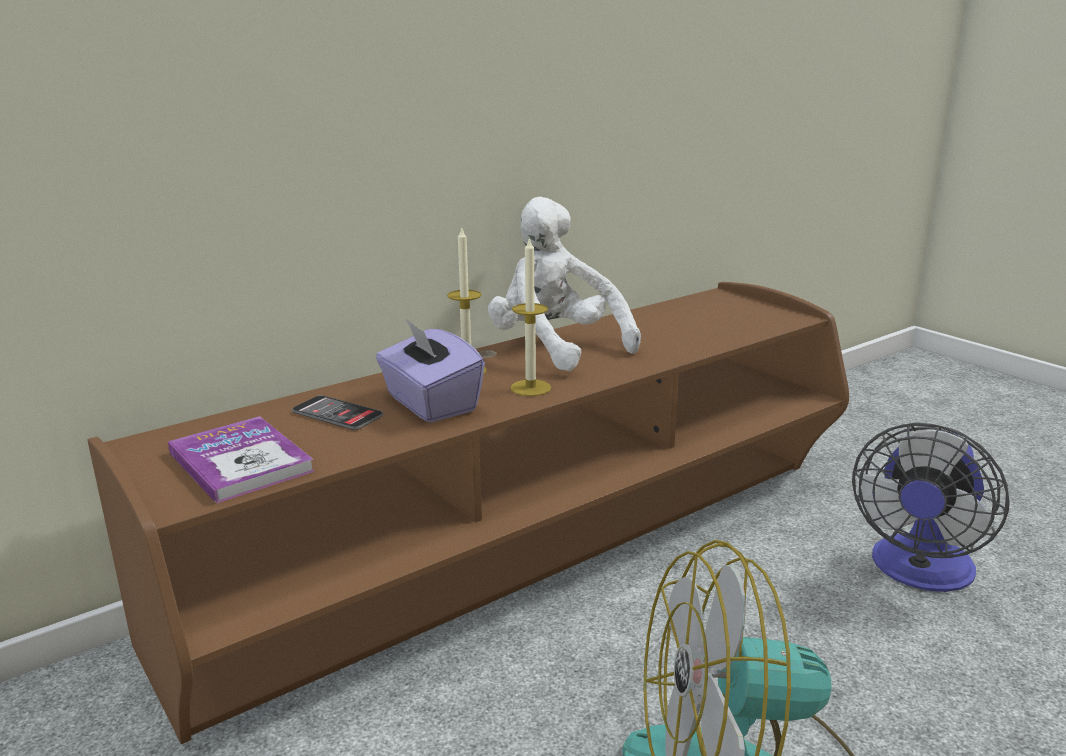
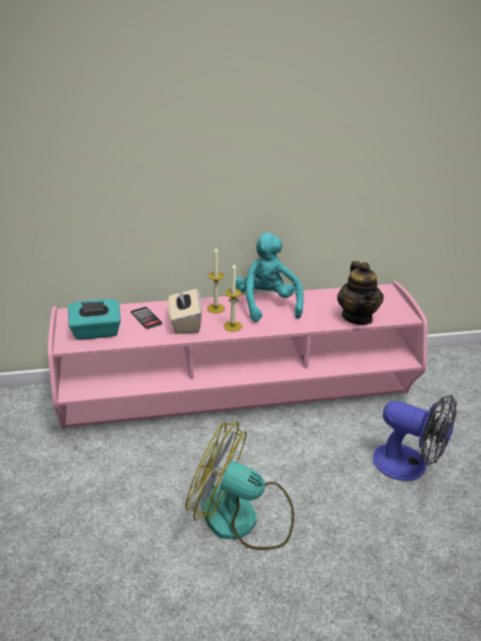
camera: 25 degrees right, 10 degrees up
brown tv stand [88,282,849,744] -> pink tv stand [48,281,427,429]
book [168,416,315,504] -> turquoise tissue box [68,299,121,340]
purple tissue box [376,319,485,423] -> beige tissue box [168,286,202,334]
white plush toy [488,197,641,371] -> turquoise plush toy [236,233,304,322]
fan [852,422,1010,592] -> fan turned 120 degrees counterclockwise [373,395,457,481]
none -> teapot [337,261,384,325]

